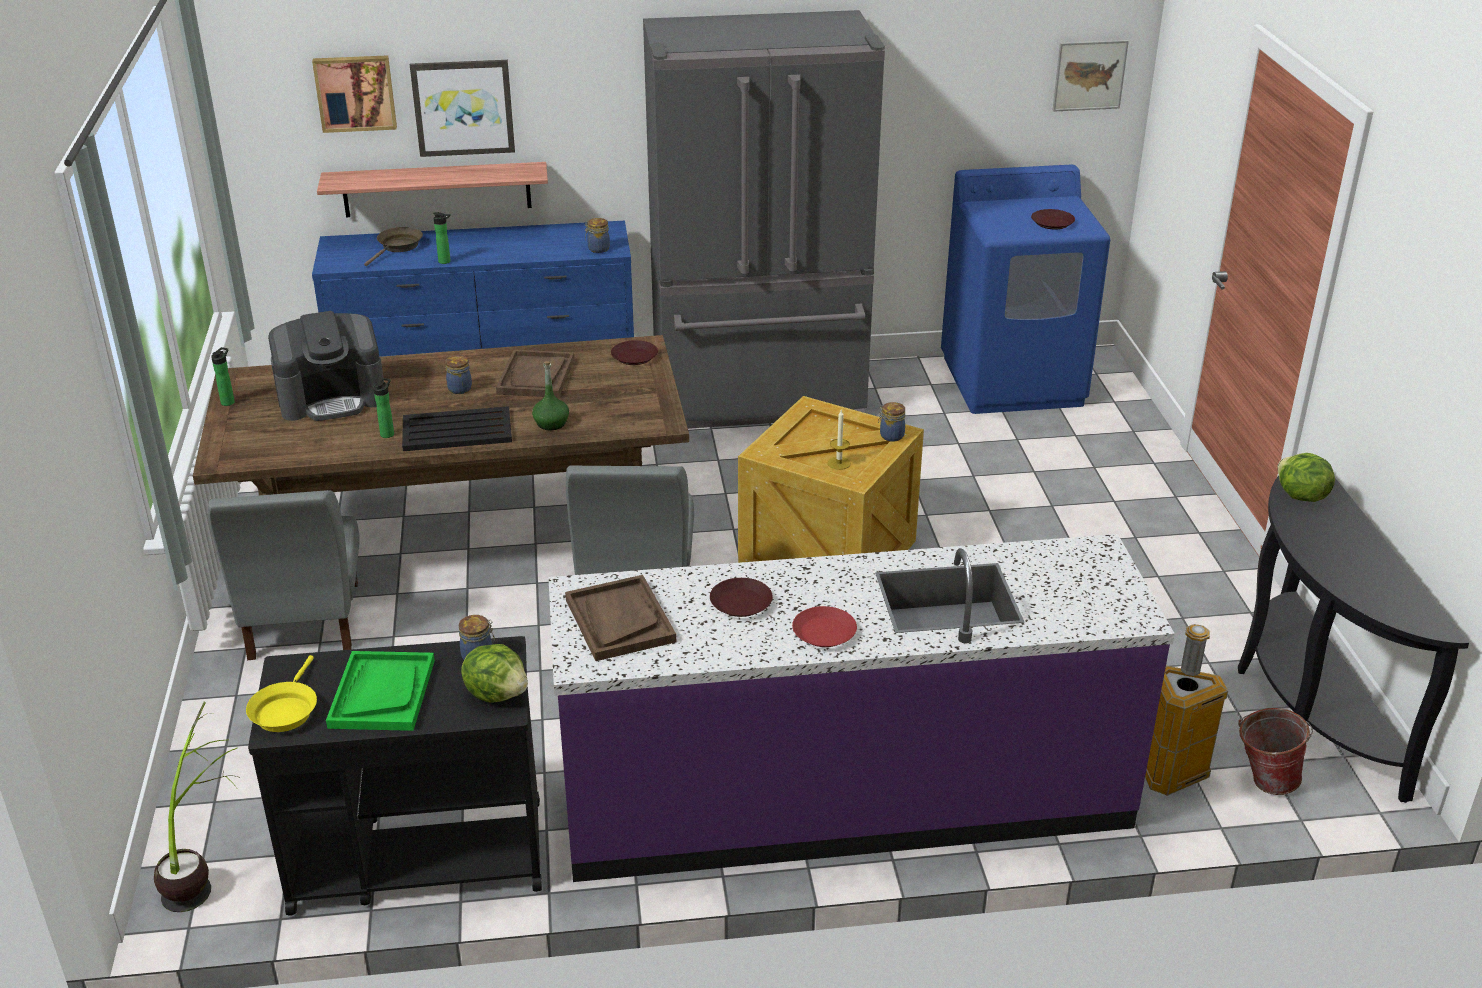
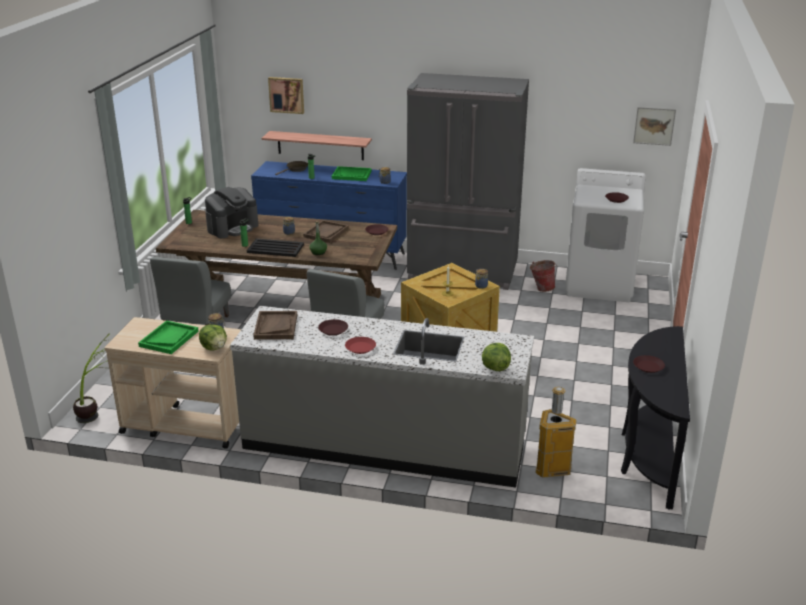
camera: 20 degrees right, 5 degrees down
yellow frying pan [246,655,317,732] -> none
black cart [248,636,542,916] -> beige cart [105,317,241,448]
coffee machine [268,311,384,421] -> coffee machine turned 45 degrees counterclockwise [205,187,258,238]
picture [410,60,515,157] -> none
purple counter [548,534,1175,882] -> grey counter [230,306,534,488]
blue washing machine [941,165,1110,414] -> white washing machine [565,168,646,302]
bucket [1238,708,1313,795] -> bucket moved to [530,260,557,292]
lettuce [1278,453,1335,502] -> lettuce moved to [482,343,511,371]
none -> green tray [332,166,372,181]
none -> brown plate [633,355,665,373]

